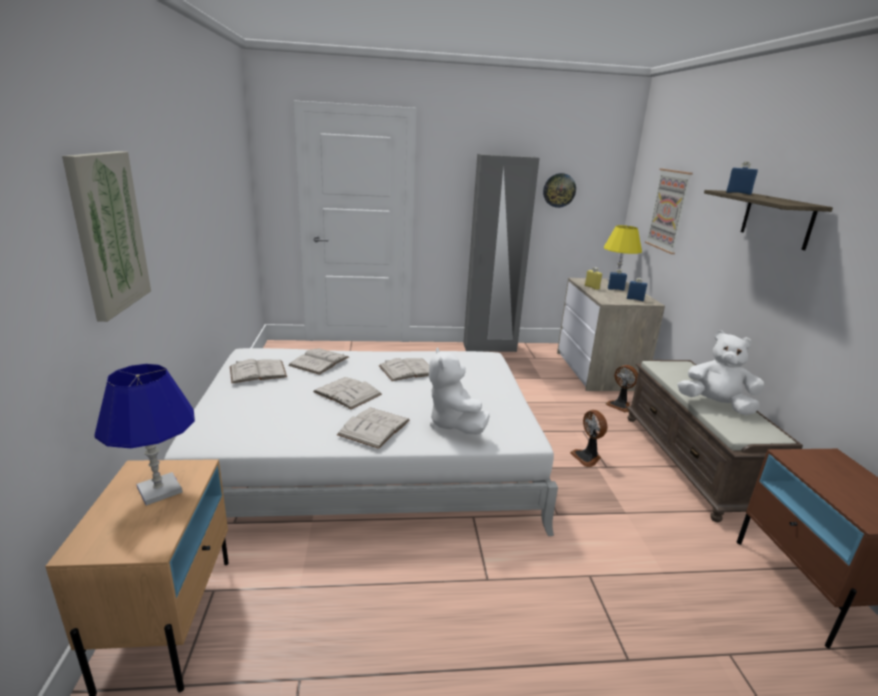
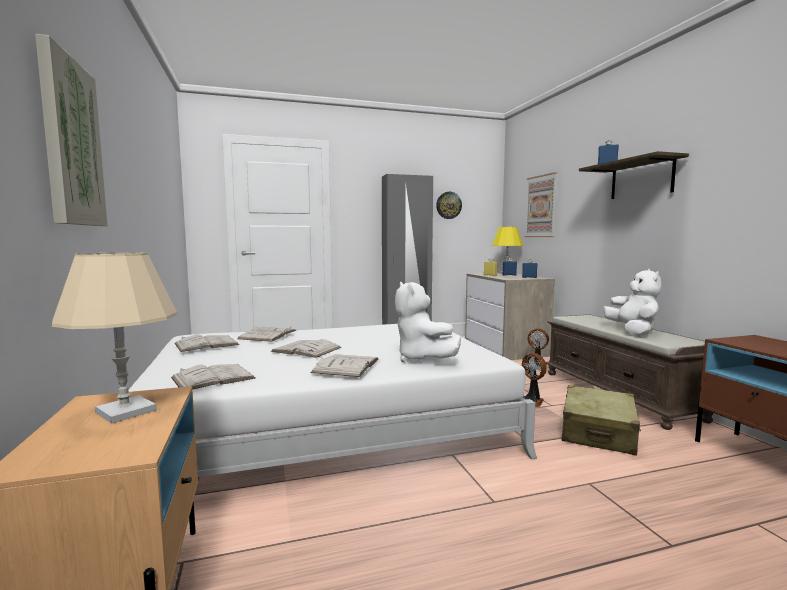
camera: 10 degrees left, 15 degrees down
blue table lamp [94,364,195,506] -> beige table lamp [52,252,177,424]
white book [379,358,429,381] -> white book moved to [171,364,255,390]
white plush toy [678,331,764,415] -> white plush toy turned 75 degrees clockwise [603,269,662,336]
none -> beige suitcase [562,385,641,456]

